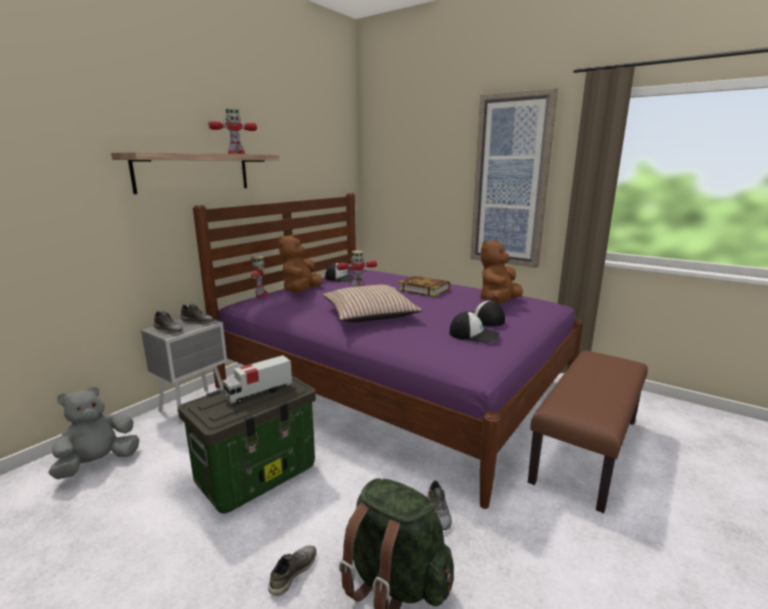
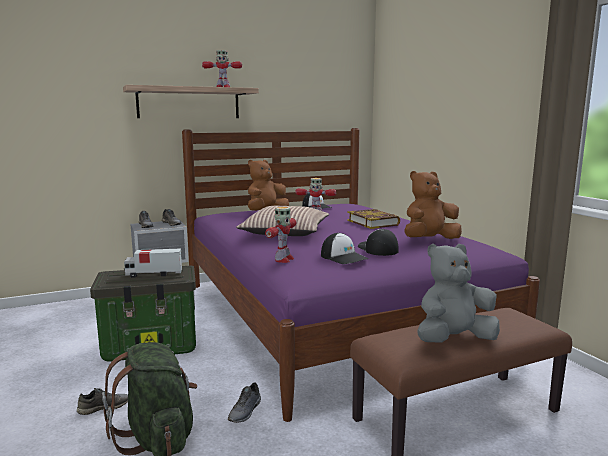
camera: 30 degrees right, 5 degrees down
grey plush toy [48,386,139,479] -> grey plush toy moved to [417,243,500,343]
toy robot [251,256,268,296] -> toy robot moved to [265,207,296,263]
picture [470,88,558,268] -> none

